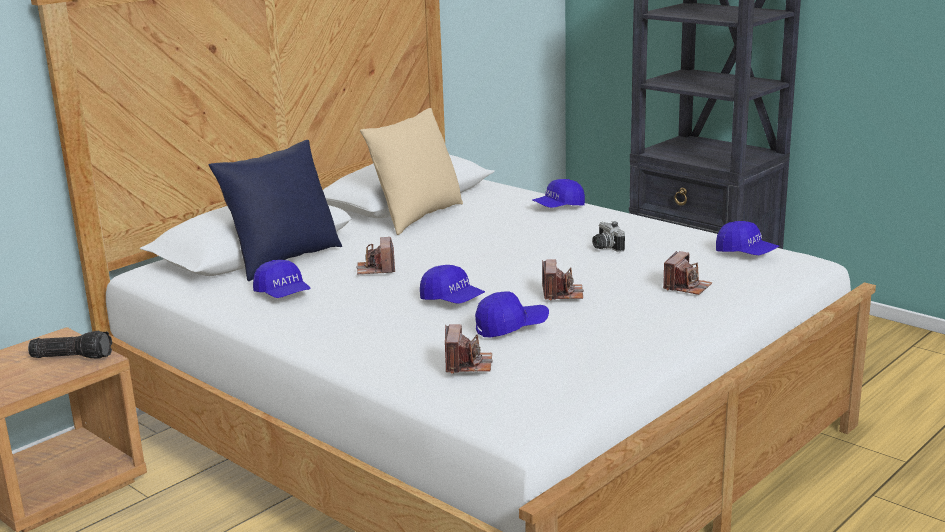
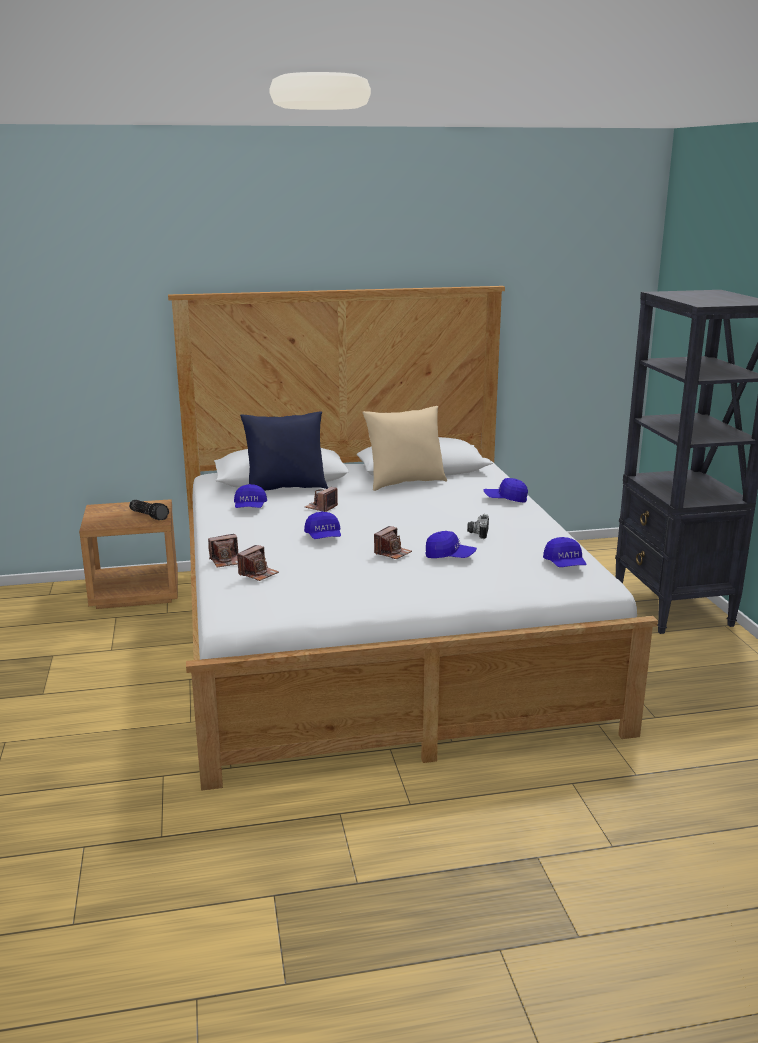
camera: 35 degrees right, 0 degrees up
blue cap [475,291,549,337] -> blue cap moved to [426,531,477,558]
camera [663,251,712,295] -> camera moved to [208,534,238,567]

